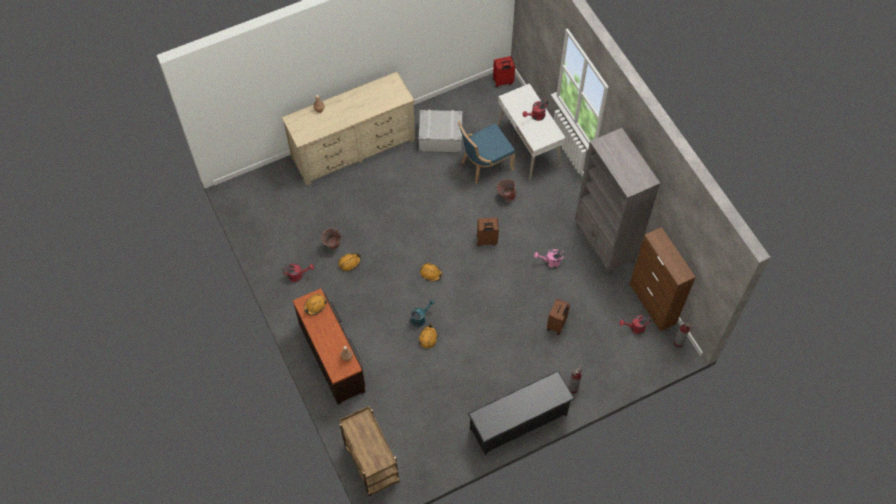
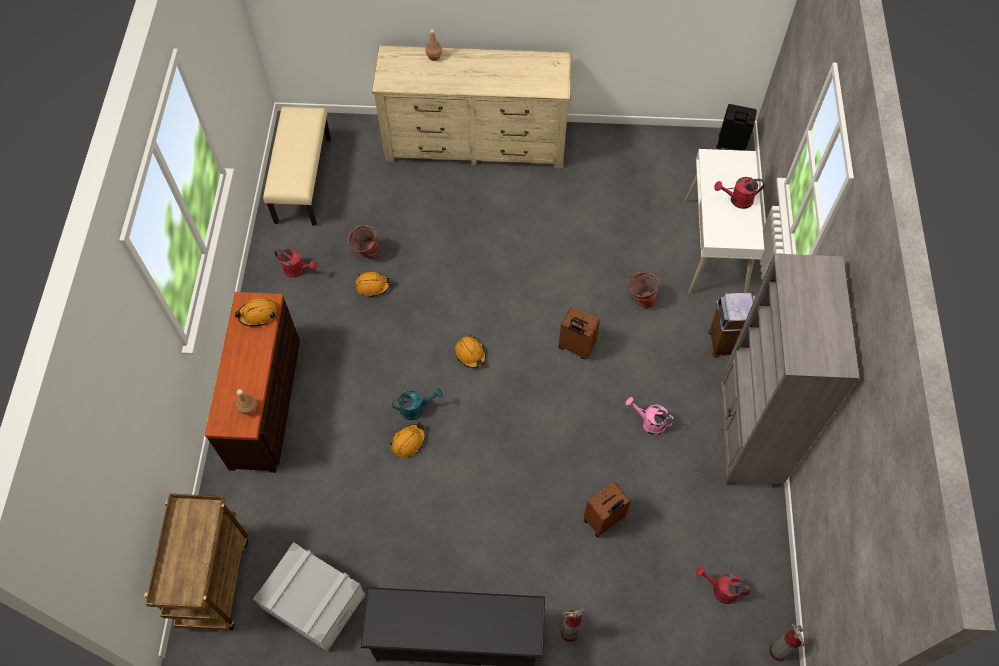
camera: 30 degrees right, 0 degrees up
grey storage box [419,110,462,152] -> grey storage box moved to [253,542,365,652]
blue chair [458,121,515,183] -> none
red suitcase [493,56,515,88] -> black suitcase [716,104,757,151]
brown cabinet [630,227,696,332] -> none
none -> beige bench [263,107,331,226]
none -> brown trash can [708,292,755,357]

